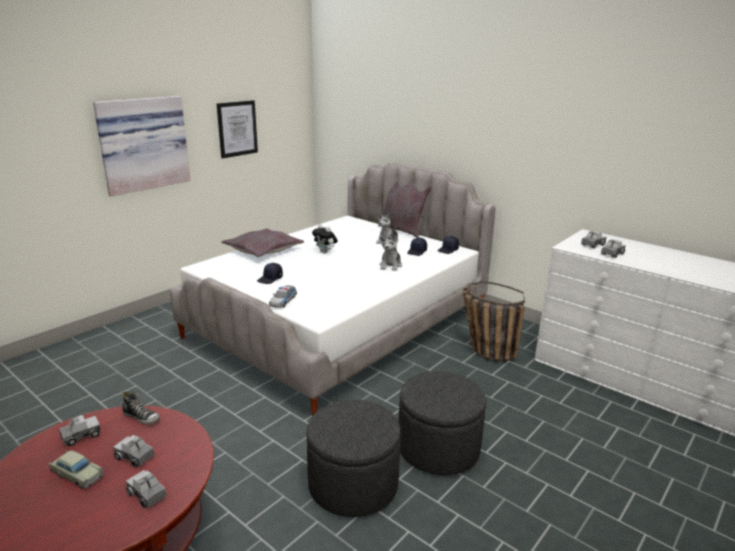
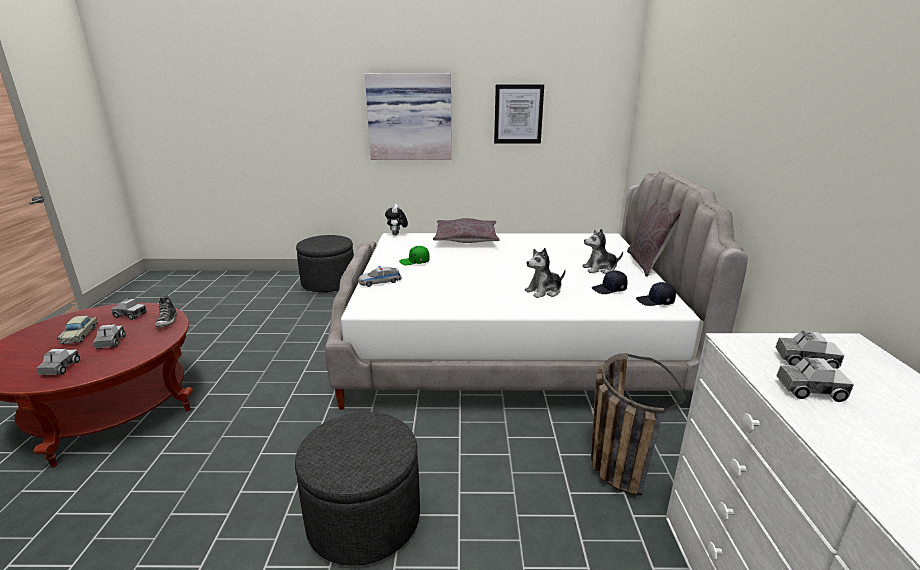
camera: 50 degrees right, 0 degrees up
black cap [257,263,283,284] -> green cap [399,246,430,265]
grey ottoman [306,400,401,517] -> grey ottoman moved to [296,235,354,293]
plush toy [312,224,338,253] -> plush toy moved to [385,204,408,235]

